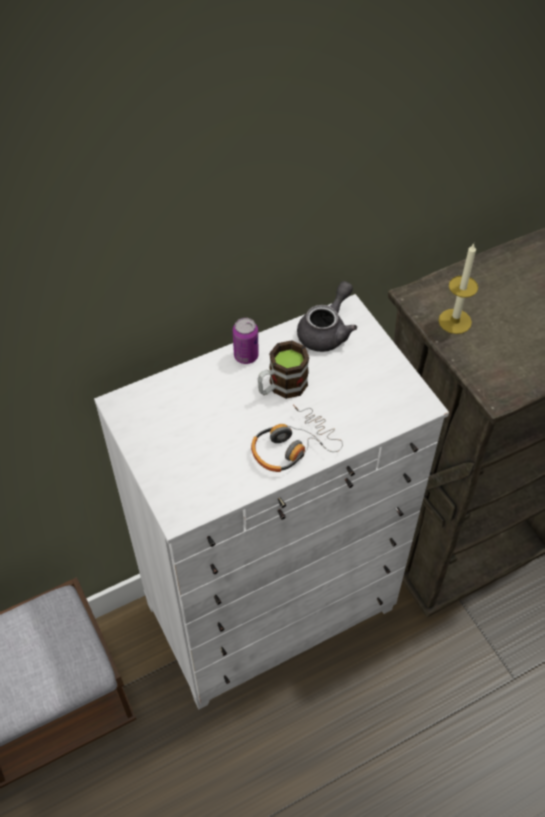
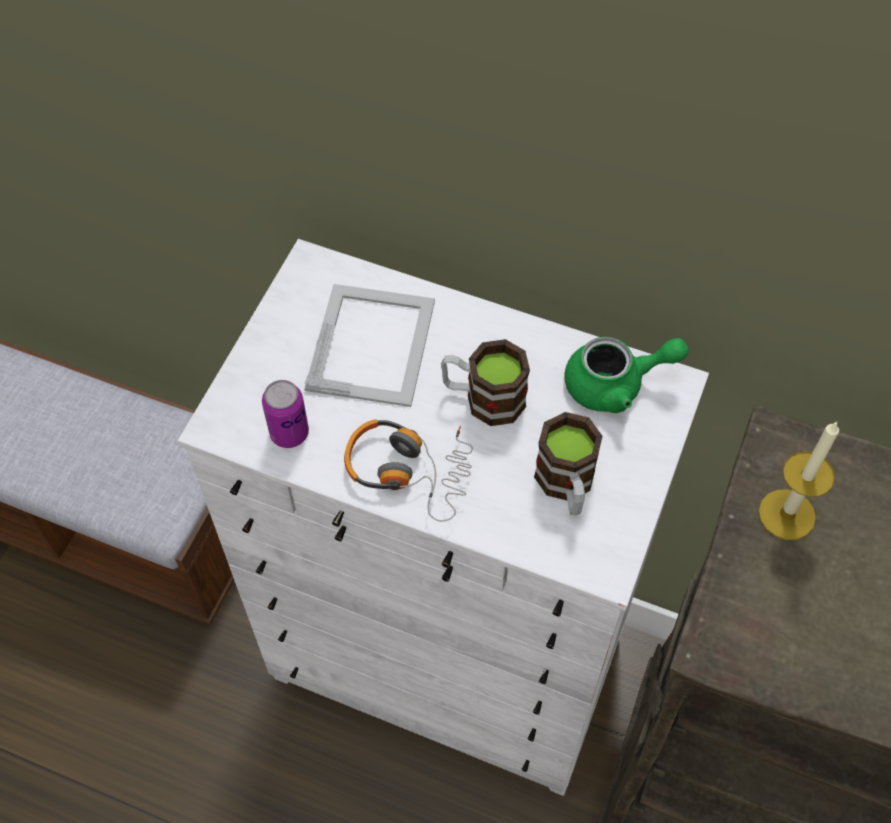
camera: 50 degrees right, 5 degrees up
can [233,318,259,364] -> can moved to [262,380,309,448]
grey teapot [297,281,357,352] -> green teapot [564,337,689,413]
none -> picture frame [304,284,435,407]
none -> mug [534,412,603,515]

